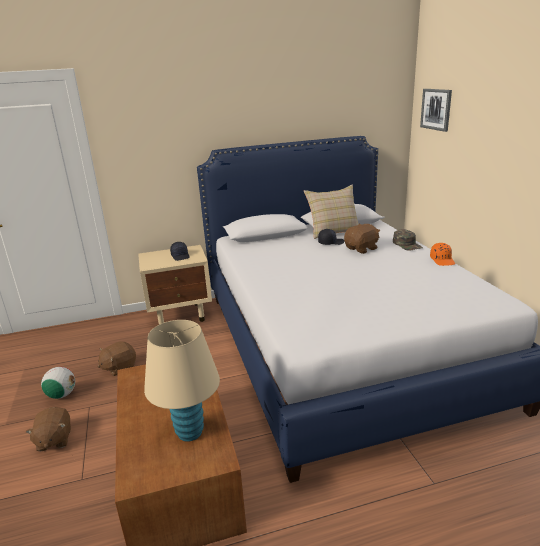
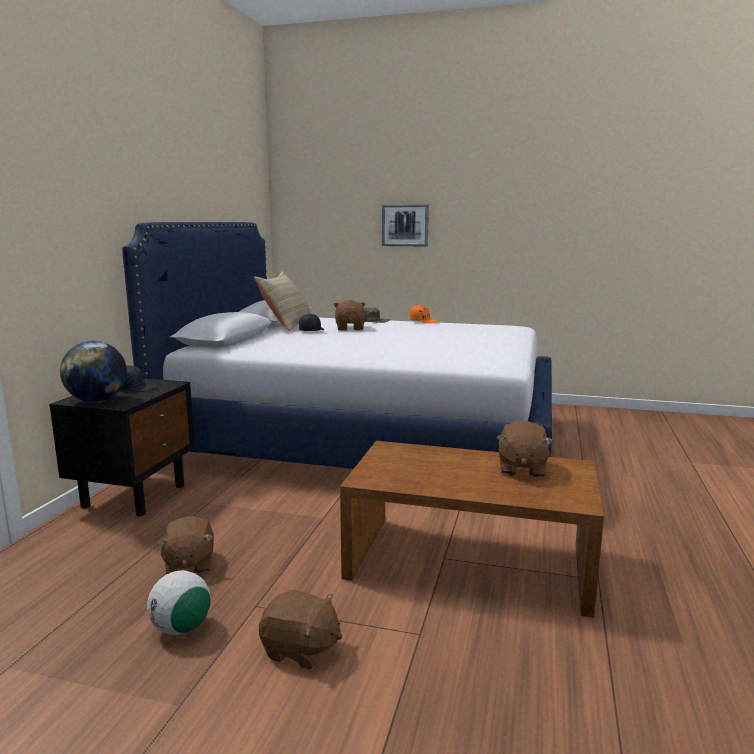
camera: 60 degrees left, 10 degrees down
beige nightstand [138,245,212,324] -> black nightstand [49,378,195,516]
beige table lamp [144,320,220,442] -> brown plush toy [496,421,554,478]
picture [420,89,452,132] -> picture moved to [382,204,429,247]
none -> globe [60,341,127,402]

